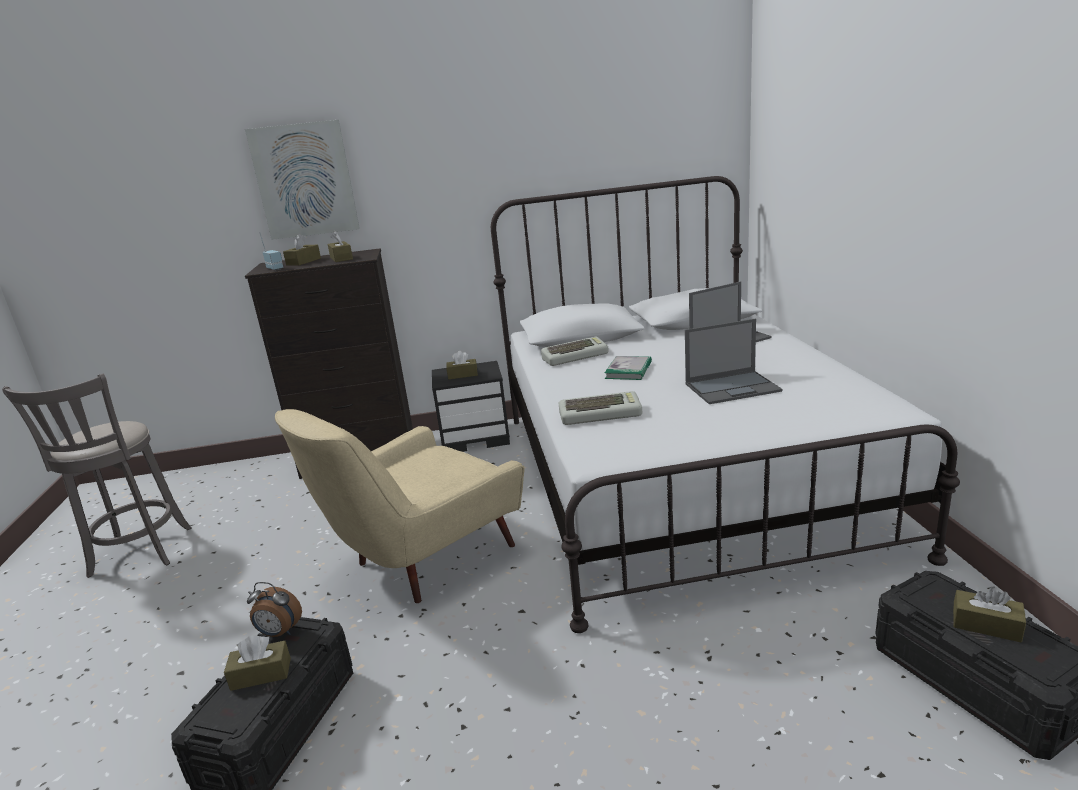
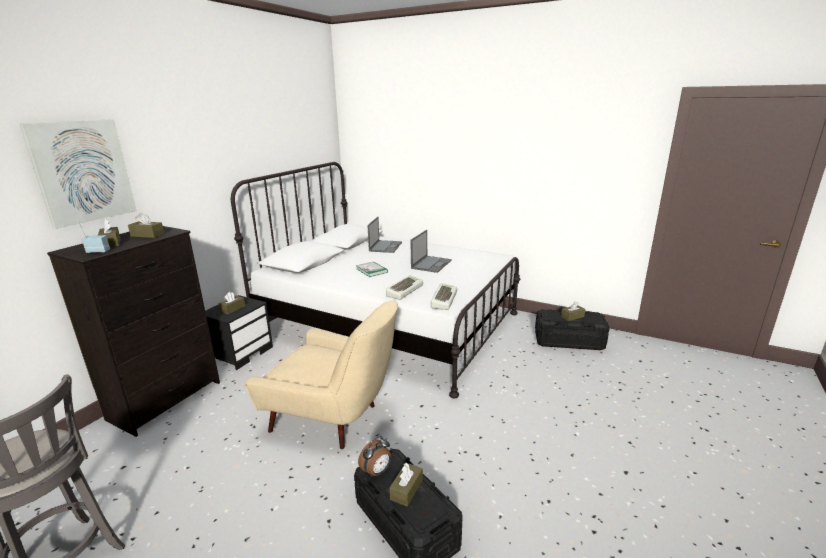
camera: 55 degrees left, 0 degrees up
beige armchair [275,409,525,603] -> beige armchair turned 60 degrees counterclockwise [244,300,398,449]
keyboard [541,337,609,366] -> keyboard moved to [431,283,457,310]

